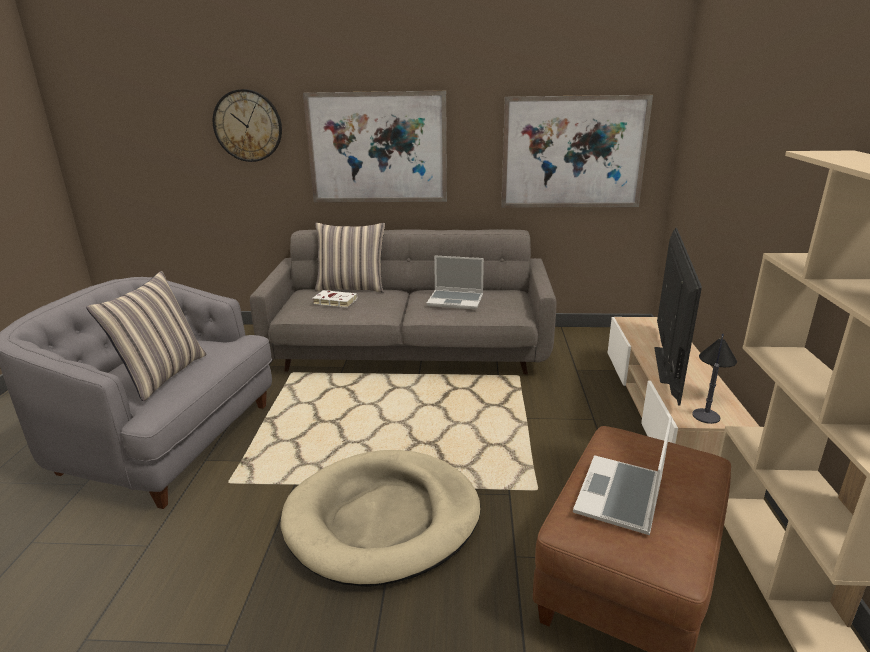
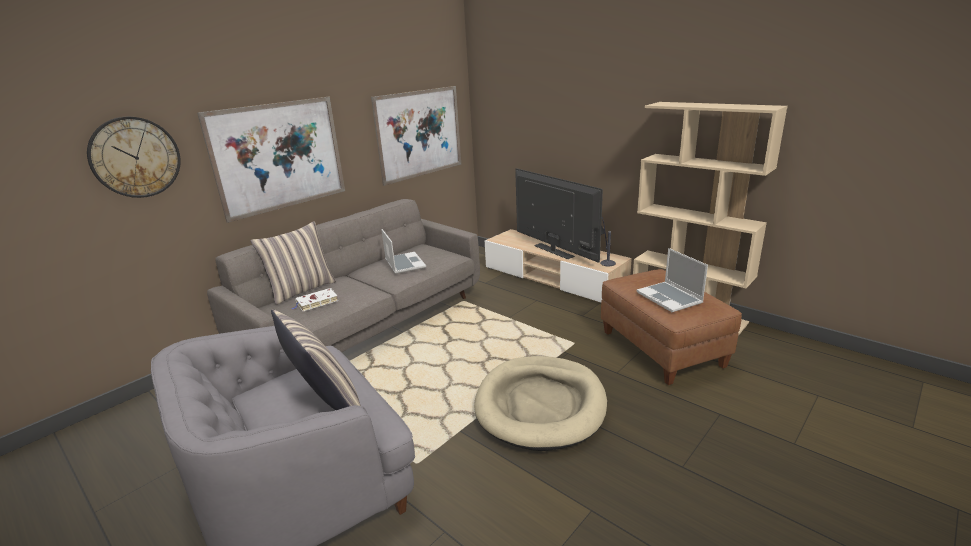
camera: 50 degrees left, 0 degrees up
laptop [426,255,484,309] -> laptop turned 75 degrees counterclockwise [381,229,426,274]

